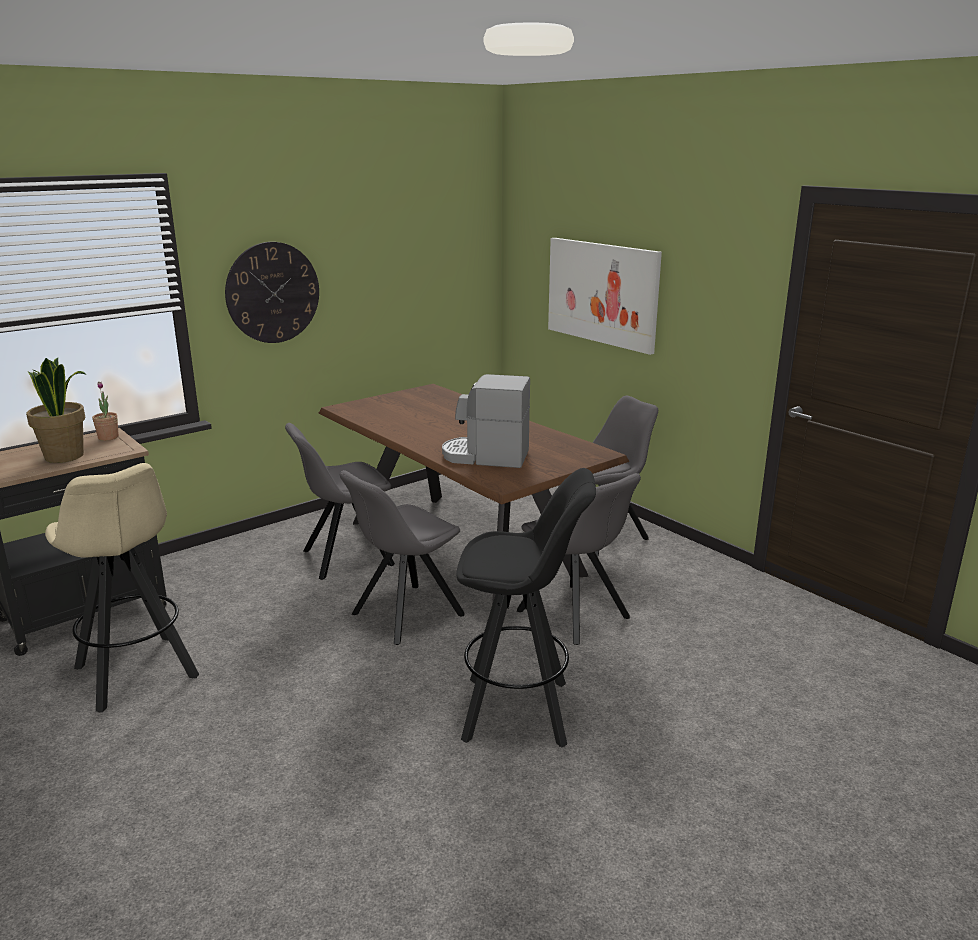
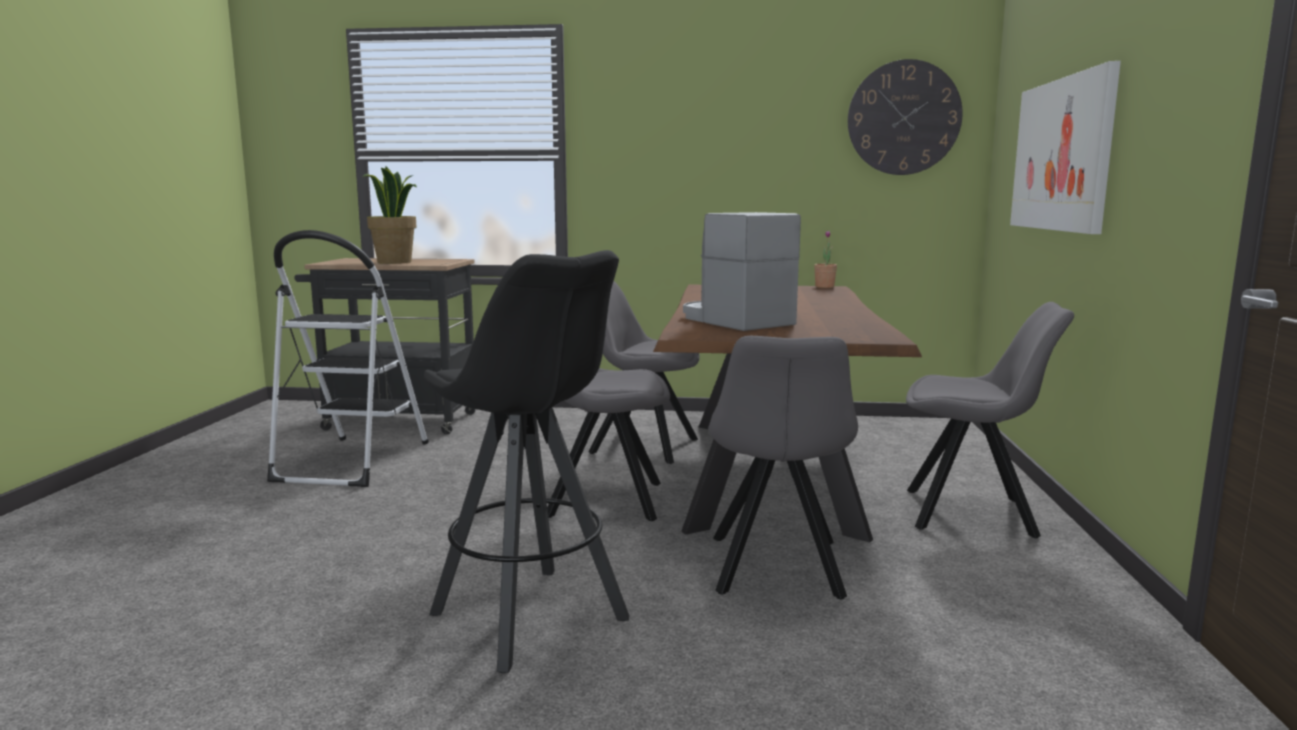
camera: 45 degrees right, 10 degrees down
beige stool [45,463,199,712] -> step ladder [267,230,429,487]
potted plant [92,382,119,441] -> potted plant moved to [814,231,837,288]
wall clock [225,242,319,343] -> wall clock moved to [848,59,963,175]

